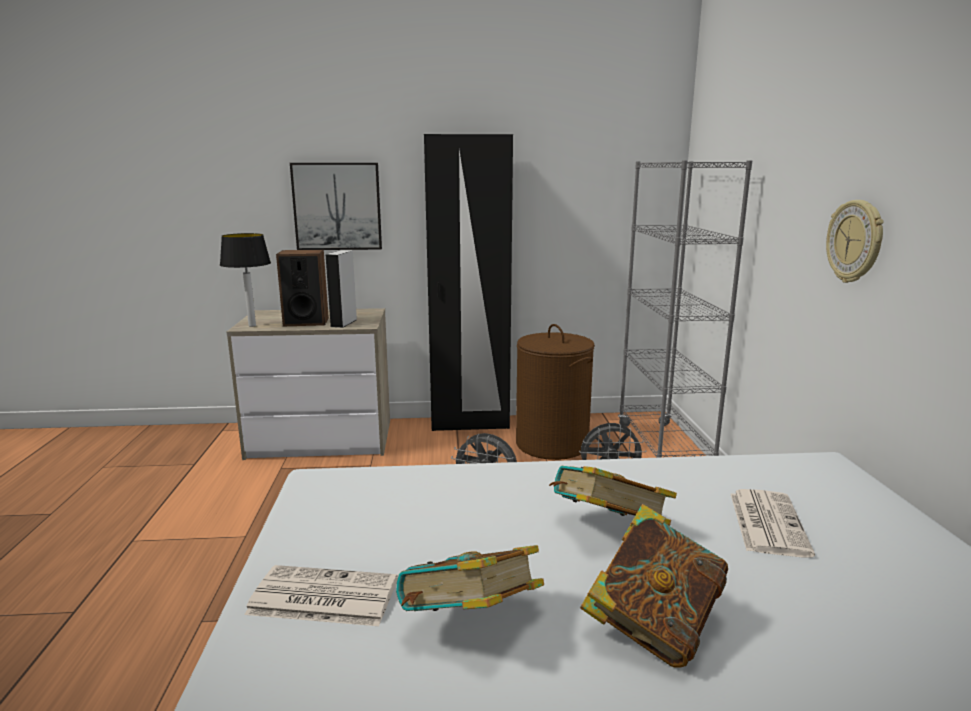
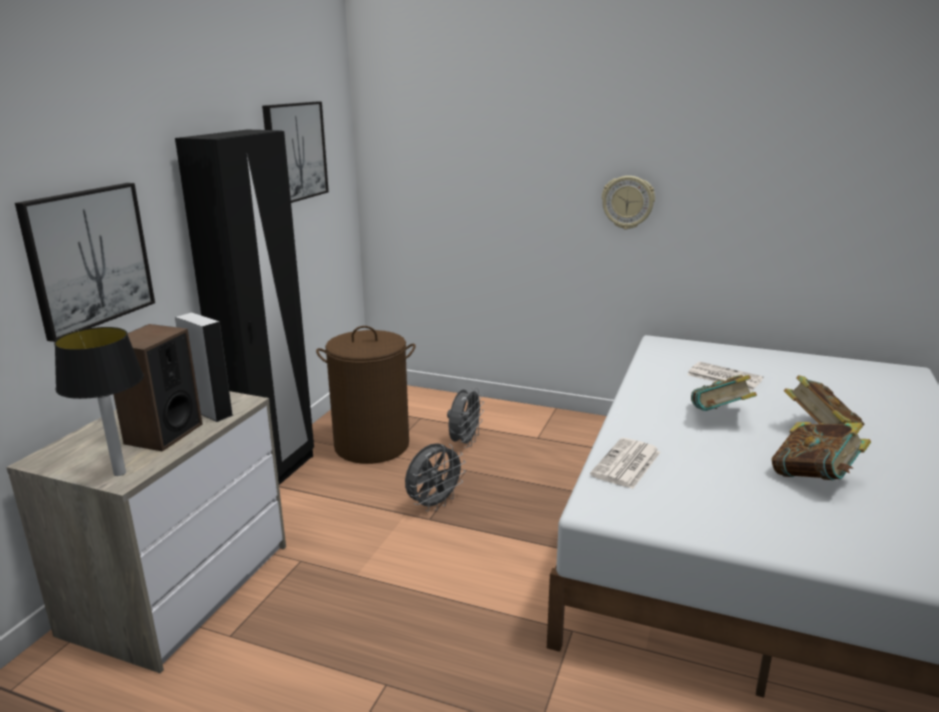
camera: 65 degrees left, 5 degrees up
newspaper [244,565,398,626] -> newspaper moved to [590,438,661,489]
grey bookcase [618,160,752,458] -> none
none -> picture [262,102,329,203]

